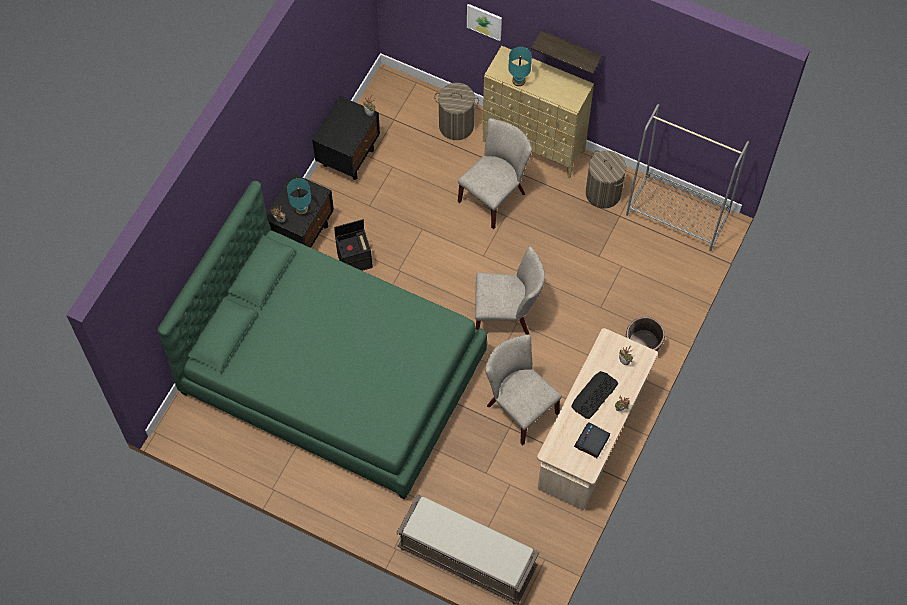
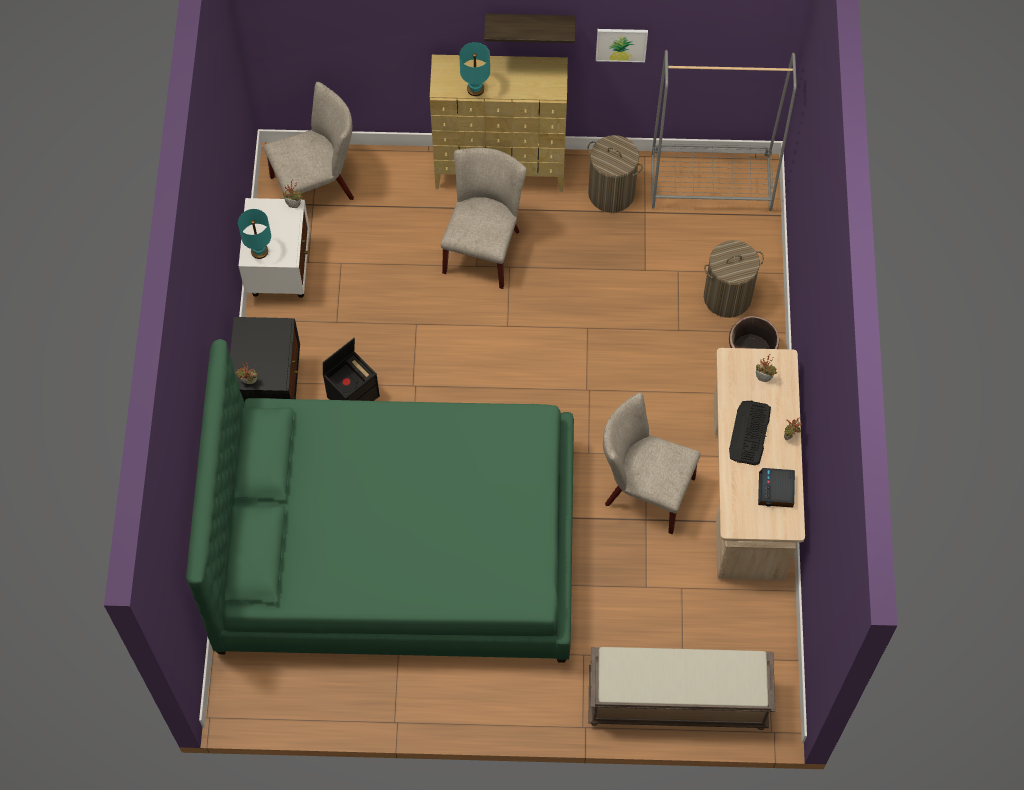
camera: 25 degrees left, 0 degrees up
turquoise table lamp [287,178,311,215] -> turquoise table lamp moved to [238,209,271,259]
black nightstand [312,96,380,180] -> white nightstand [239,198,310,298]
laundry basket [434,83,479,140] -> laundry basket moved to [704,240,764,318]
picture [467,4,502,41] -> picture moved to [596,29,648,62]
beige chair [475,246,545,335] -> beige chair moved to [264,82,354,200]

